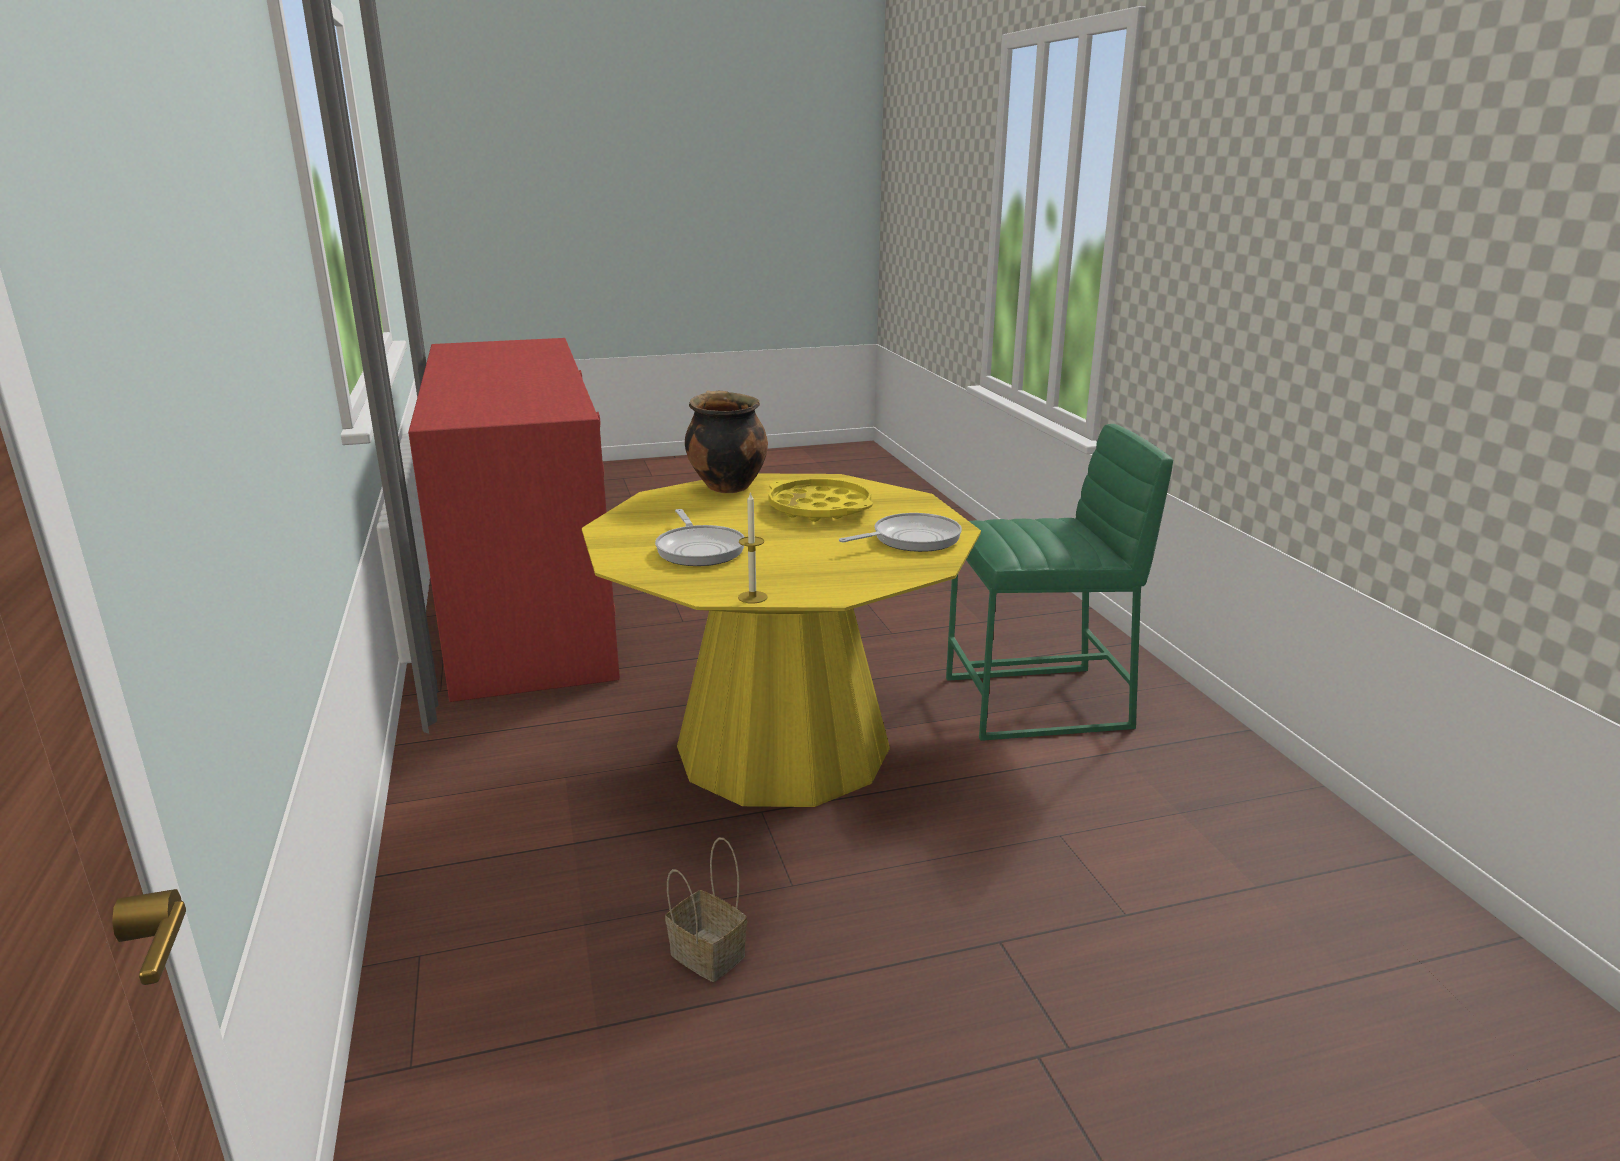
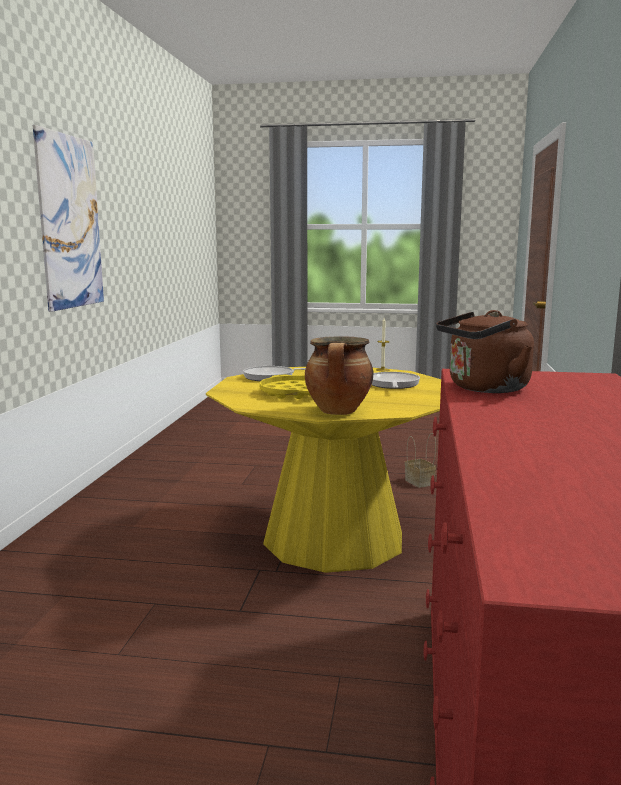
camera: 155 degrees left, 10 degrees down
green stool [946,424,1173,741] -> none
none -> picture [33,125,104,312]
none -> brown kettle [436,310,534,393]

